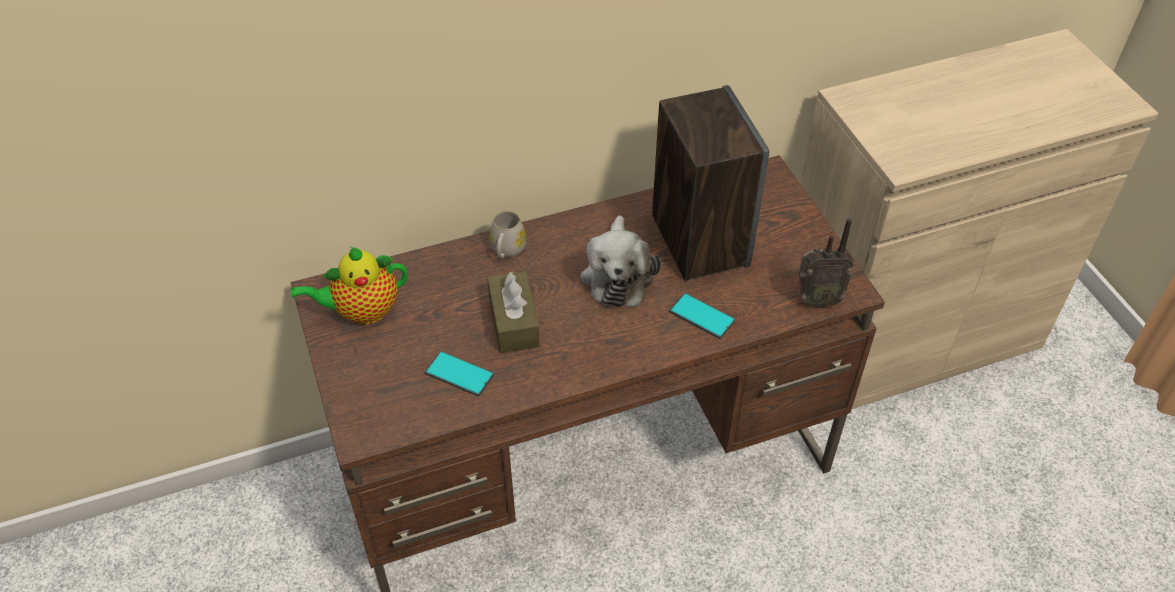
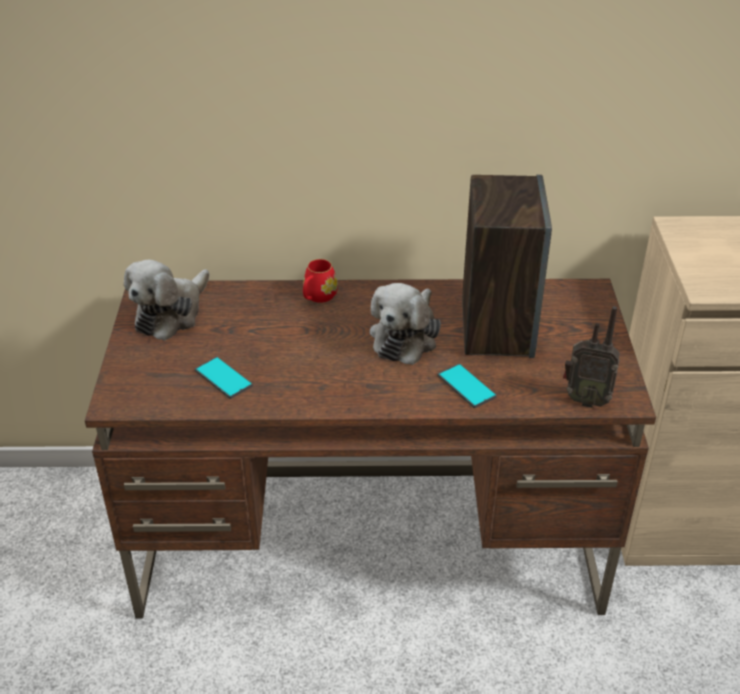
camera: 20 degrees right, 10 degrees down
teapot [290,247,408,325] -> plush toy [124,260,210,341]
brown tissue box [487,271,540,353] -> none
white mug [489,211,526,258] -> red mug [303,259,338,303]

